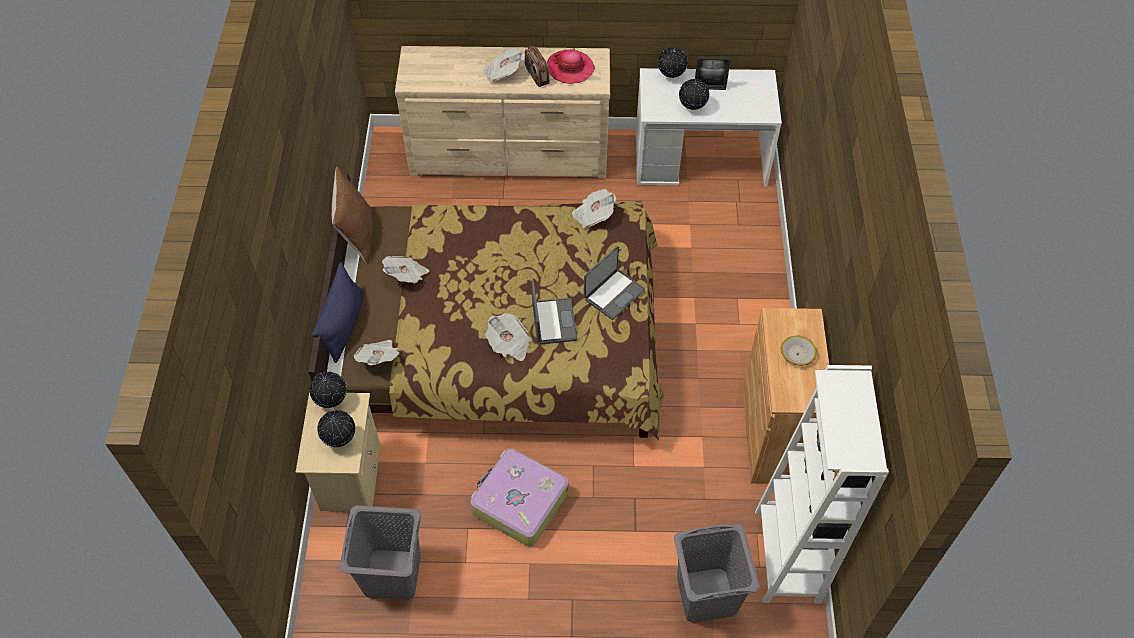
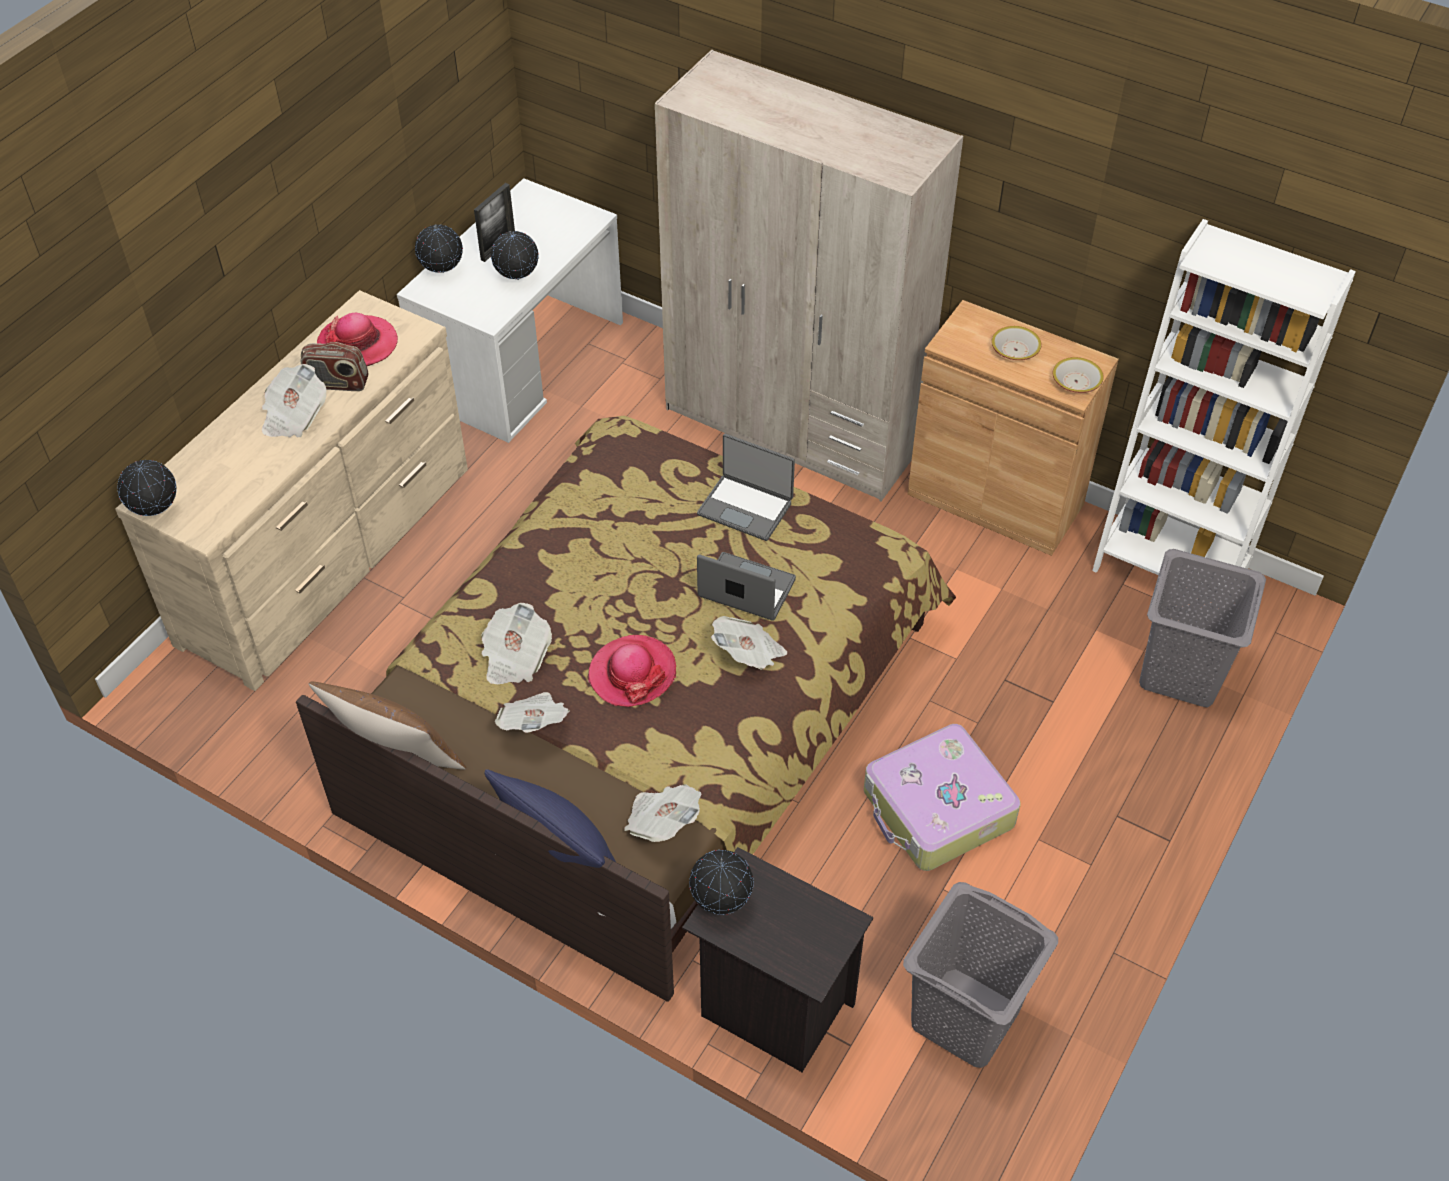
camera: 60 degrees left, 5 degrees down
beige nightstand [296,392,381,512] -> black nightstand [682,847,873,1072]
globe [317,410,355,447] -> globe moved to [117,460,177,516]
newspaper [572,189,616,228] -> newspaper moved to [481,603,552,684]
laptop [584,246,645,320] -> laptop turned 135 degrees clockwise [697,434,795,541]
none -> hat [588,635,676,707]
none -> beige wardrobe [655,49,963,501]
none -> bowl [1052,357,1104,393]

